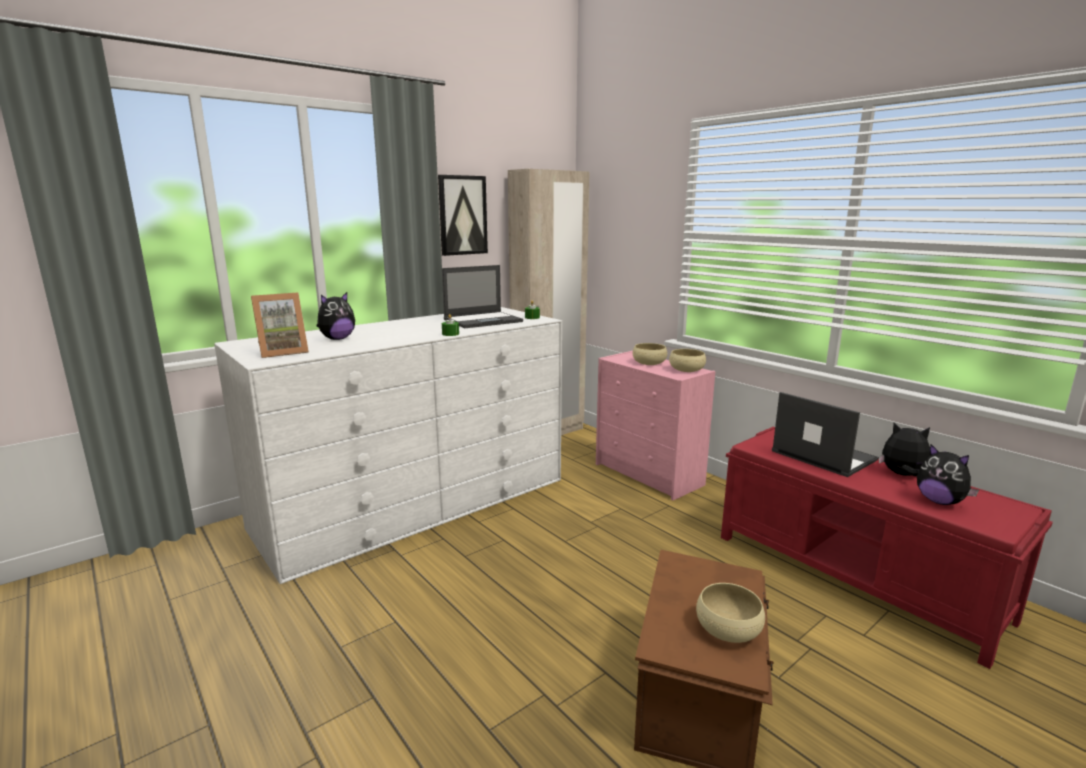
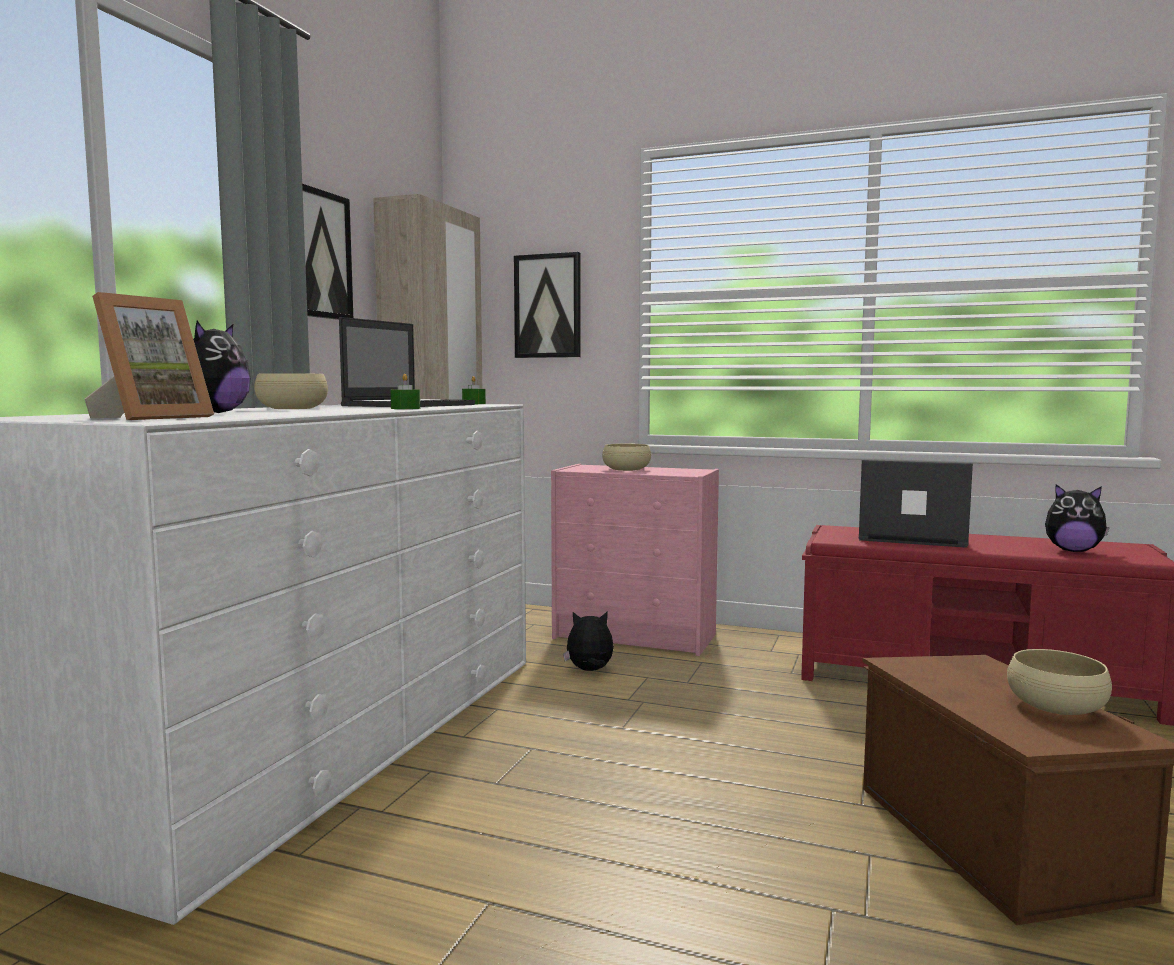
camera: 30 degrees left, 10 degrees down
beige bowl [669,349,706,372] -> beige bowl moved to [254,373,328,409]
plush toy [879,423,930,476] -> plush toy moved to [563,611,614,671]
none -> picture [514,252,580,358]

